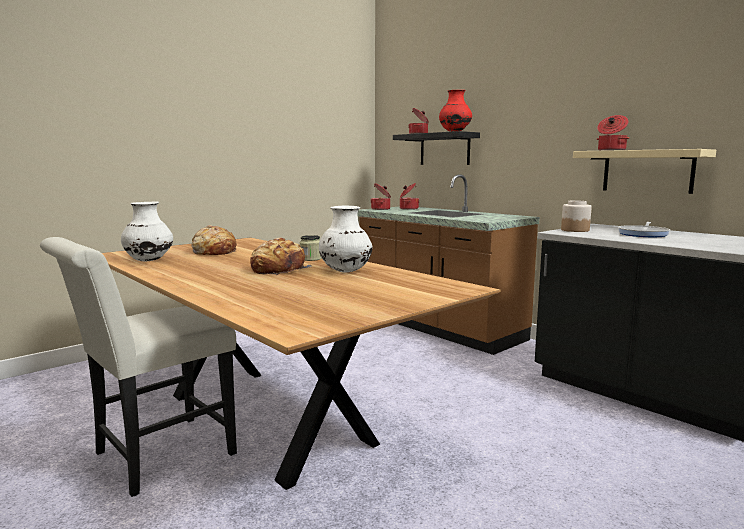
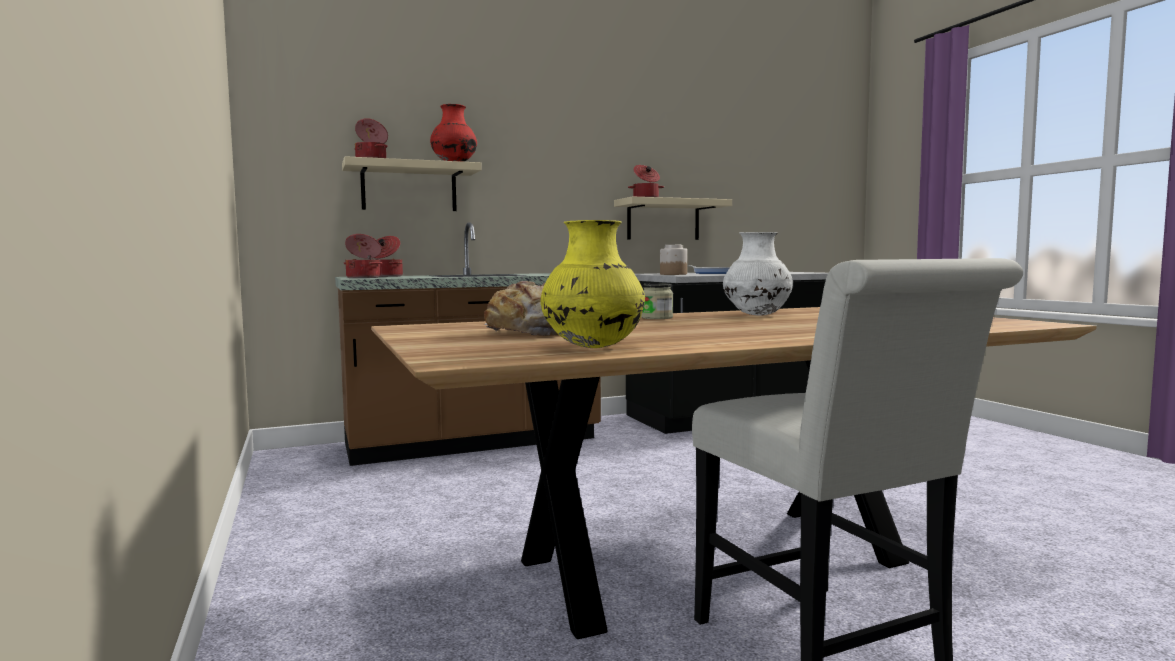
camera: 70 degrees left, 5 degrees down
white vase [121,202,173,261] -> yellow vase [541,220,645,348]
bread [250,237,313,275] -> none
black shelf [393,131,480,165] -> beige shelf [342,156,482,211]

